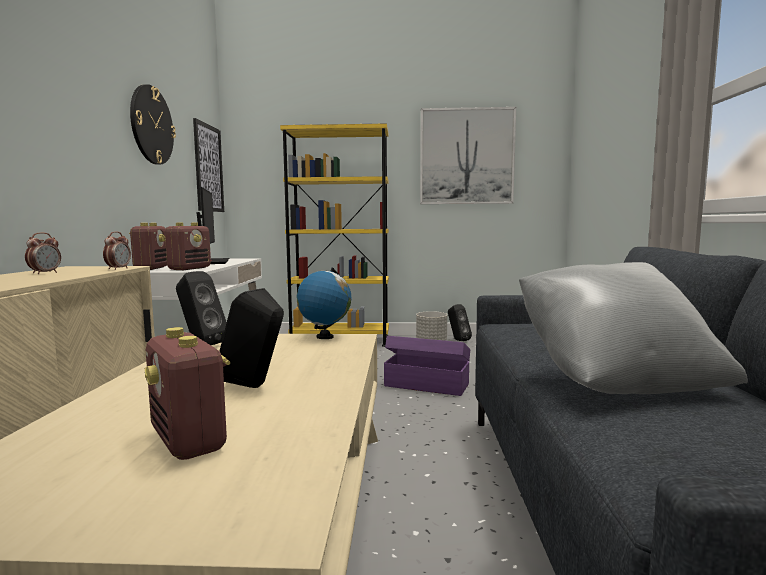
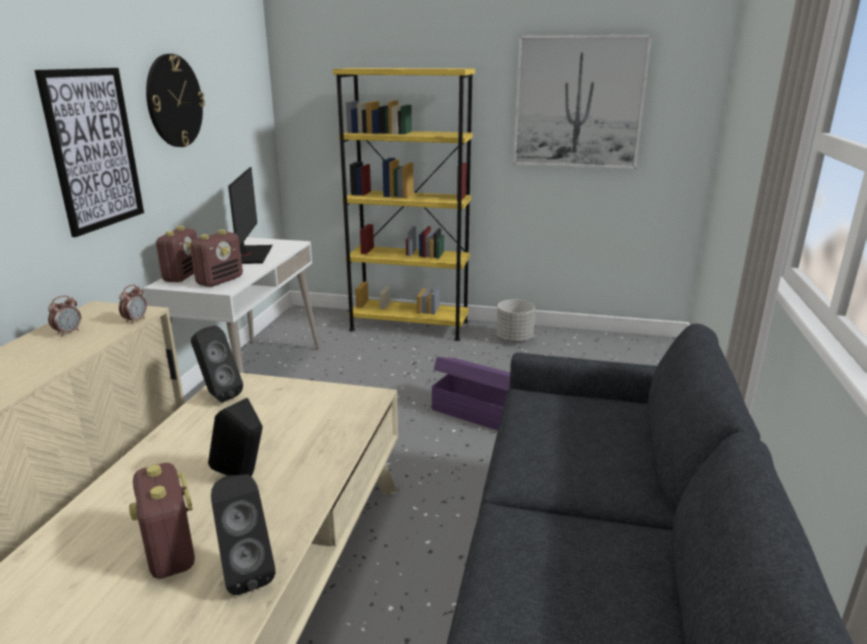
camera: 10 degrees right, 15 degrees up
picture [193,118,224,212] -> picture moved to [34,68,144,237]
globe [297,267,351,339] -> none
black speaker [448,304,472,341] -> black speaker moved to [211,474,276,595]
grey pillow [519,262,748,394] -> none

